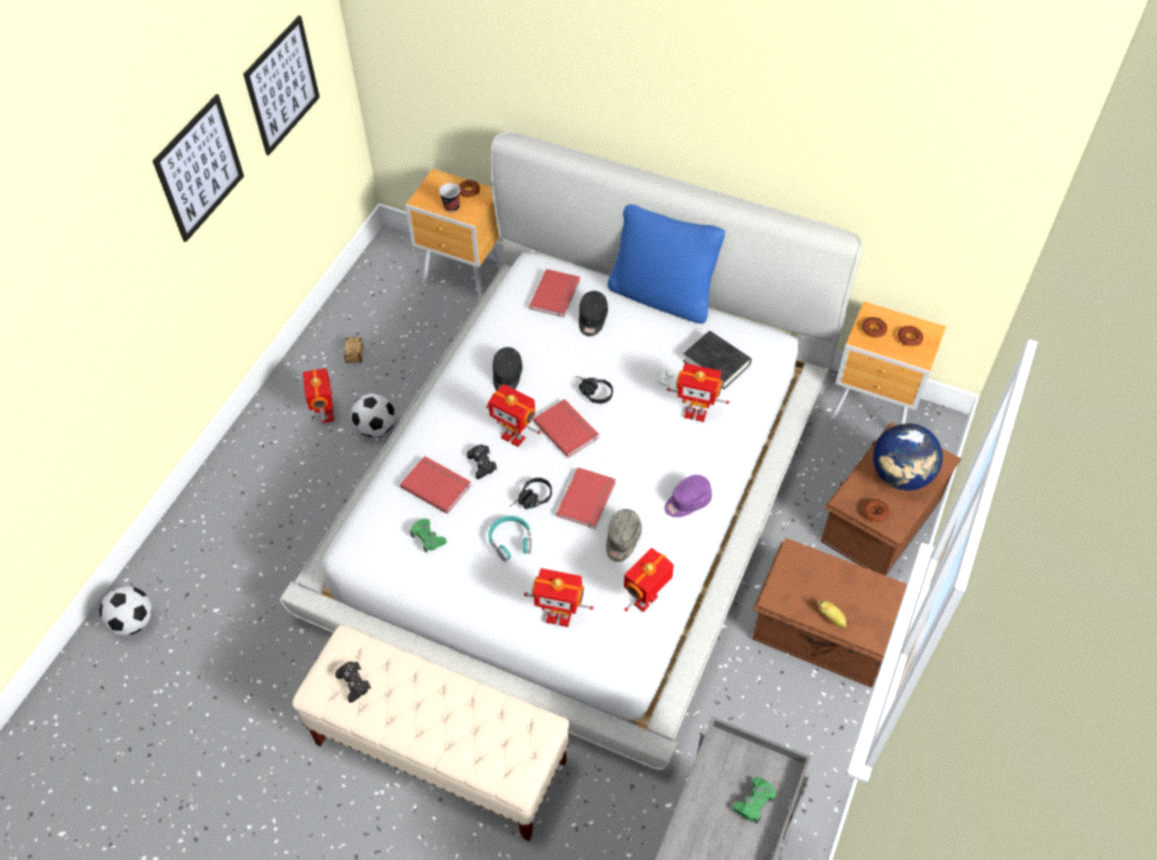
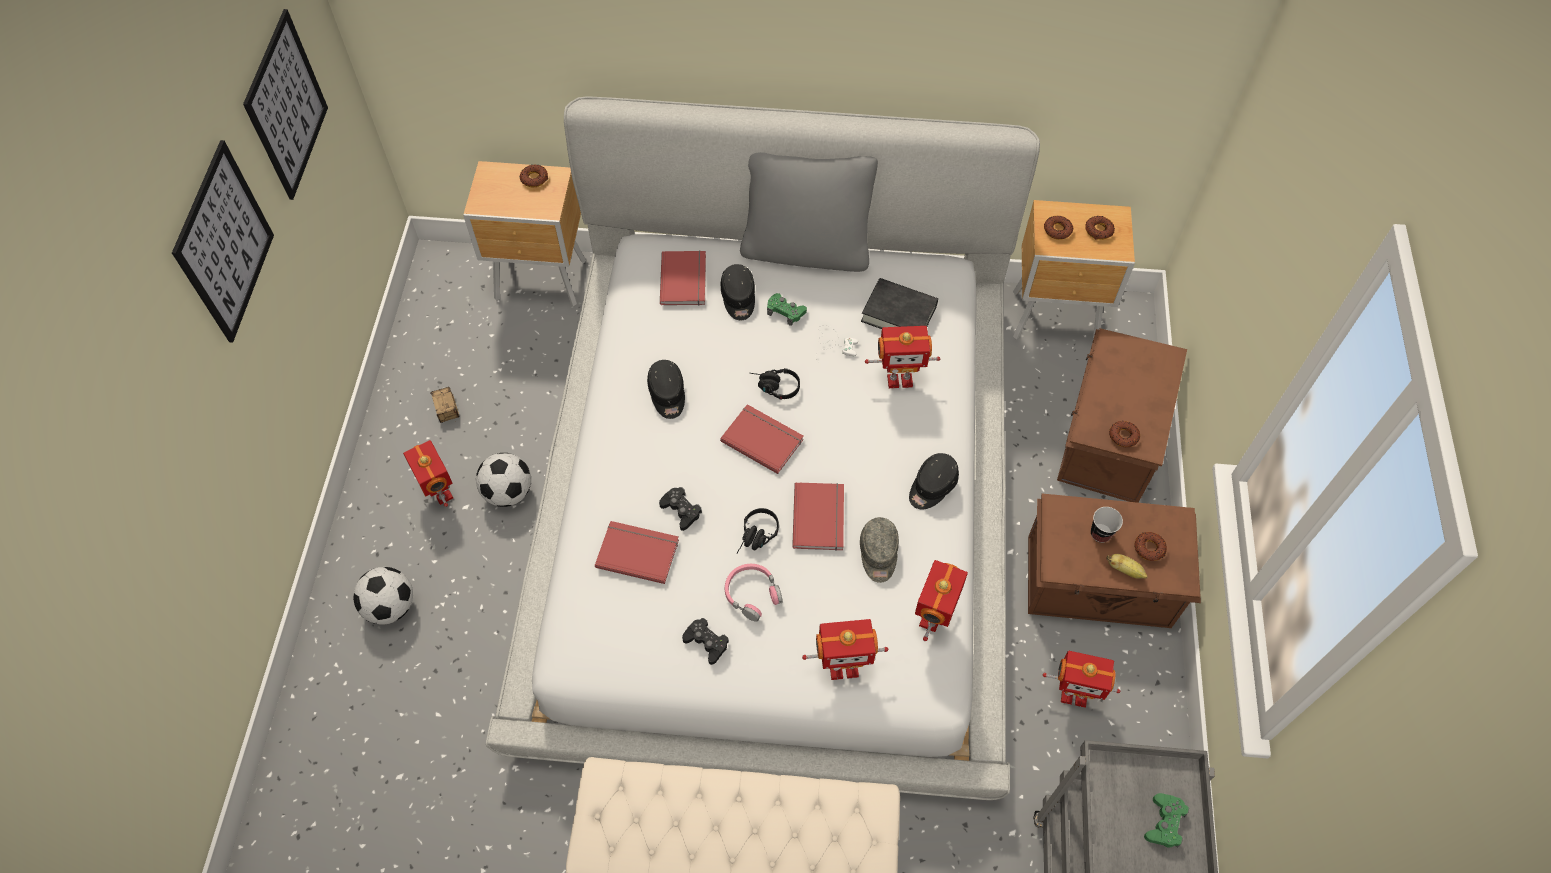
camera: 20 degrees left, 5 degrees up
football [99,586,152,636] -> football moved to [353,567,413,624]
black game controller [335,661,371,703] -> black game controller moved to [682,618,729,665]
green game controller [410,519,447,553] -> green game controller moved to [767,293,807,326]
cup [439,183,460,212] -> cup moved to [1091,507,1123,543]
toy robot [486,384,541,447] -> toy robot moved to [1043,651,1121,708]
turquoise headphones [489,516,531,561] -> pink headphones [725,564,783,622]
blue pillow [607,204,725,324] -> grey pillow [740,152,878,272]
purple cap [665,475,712,517] -> black cap [909,453,959,509]
globe [873,423,943,491] -> none
none -> donut [1134,532,1167,561]

